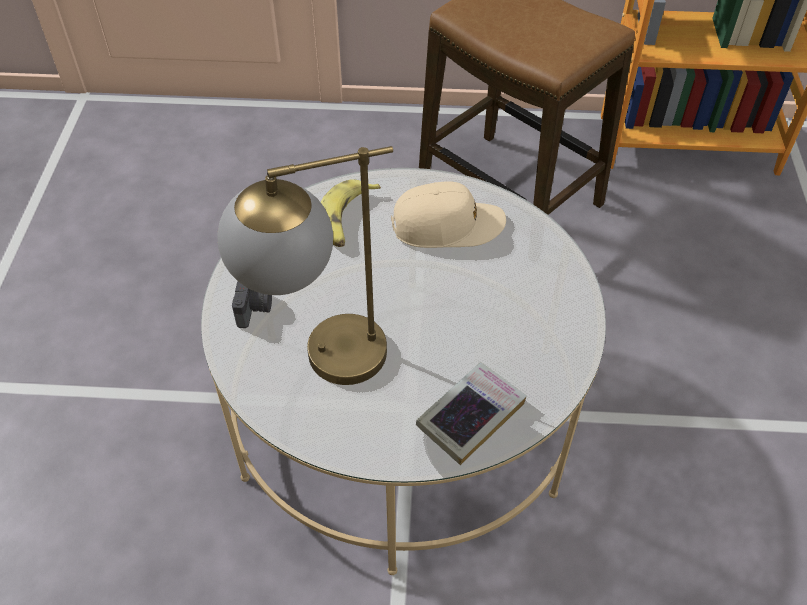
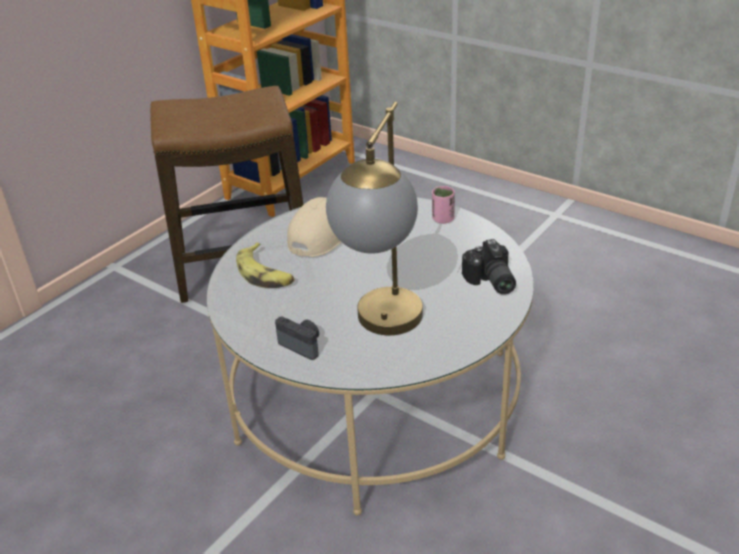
camera: 55 degrees left, 15 degrees down
book [416,362,527,465] -> camera [462,239,516,295]
none -> pink cup [432,186,455,224]

